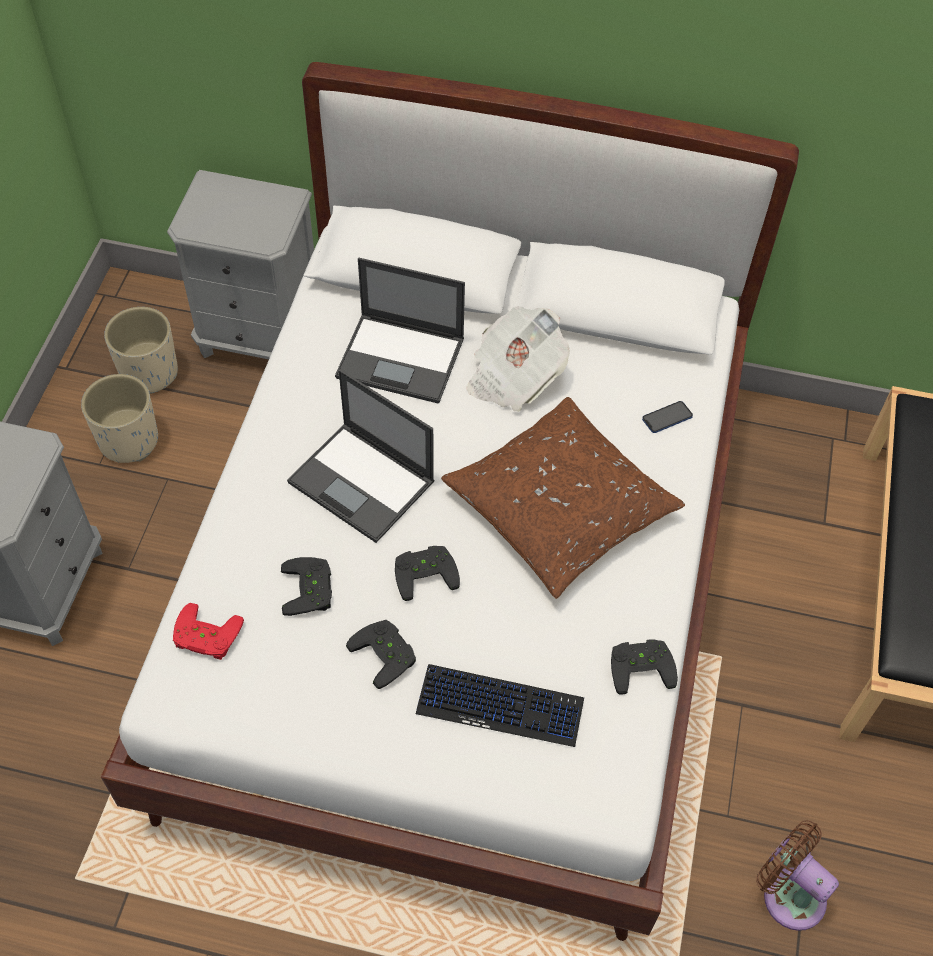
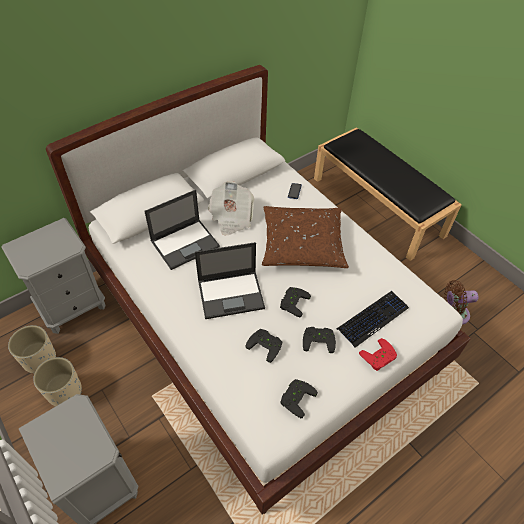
camera: 50 degrees left, 5 degrees down
red game controller [173,603,244,660] -> red game controller moved to [359,338,397,371]
black game controller [611,639,678,695] -> black game controller moved to [280,379,318,418]

